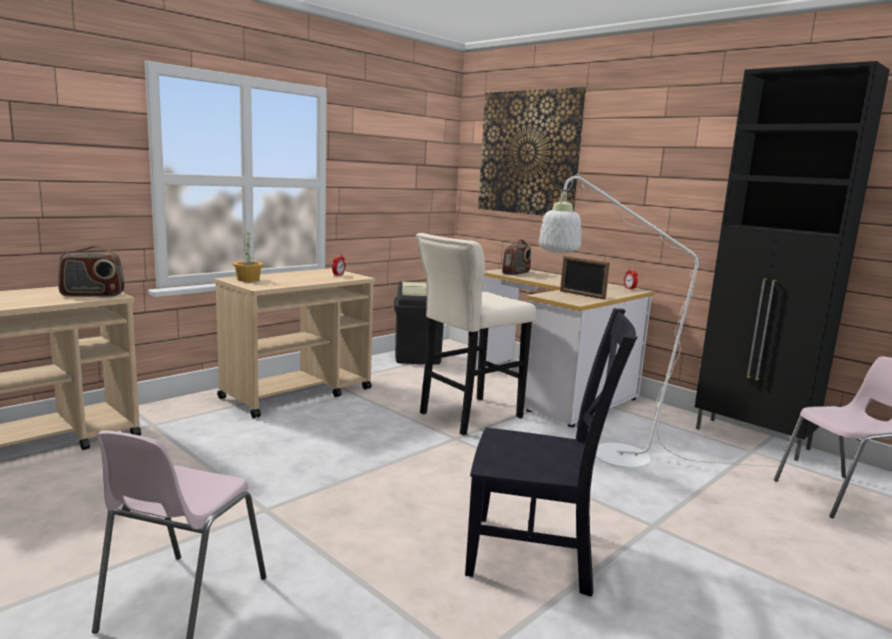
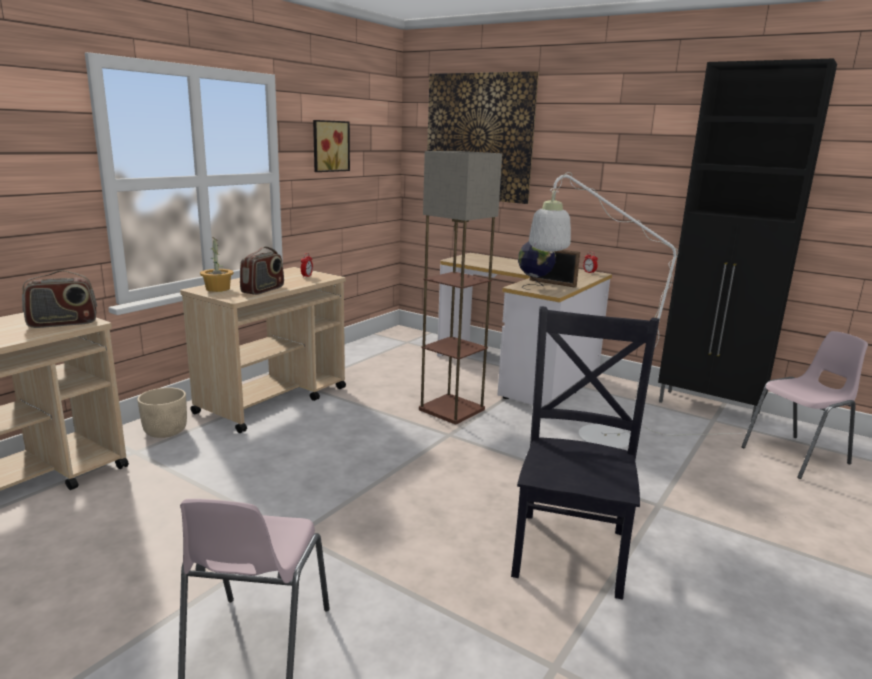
camera: 10 degrees left, 5 degrees up
black trash can [394,282,444,365] -> none
beige stool [416,233,536,435] -> floor lamp [419,151,502,424]
black chair [465,309,637,597] -> black chair turned 75 degrees counterclockwise [511,307,659,600]
radio [502,240,531,275] -> radio moved to [240,246,284,295]
none -> beige planter [137,388,187,438]
none -> picture [313,120,350,172]
none -> globe [518,241,556,290]

